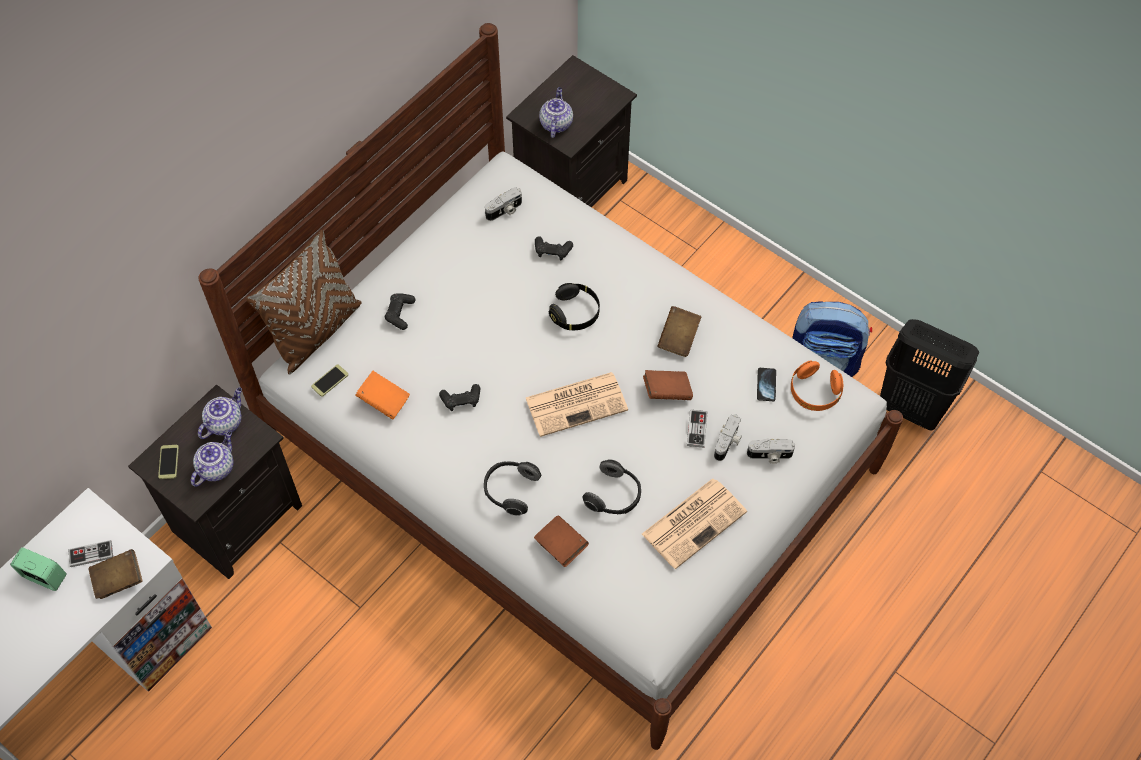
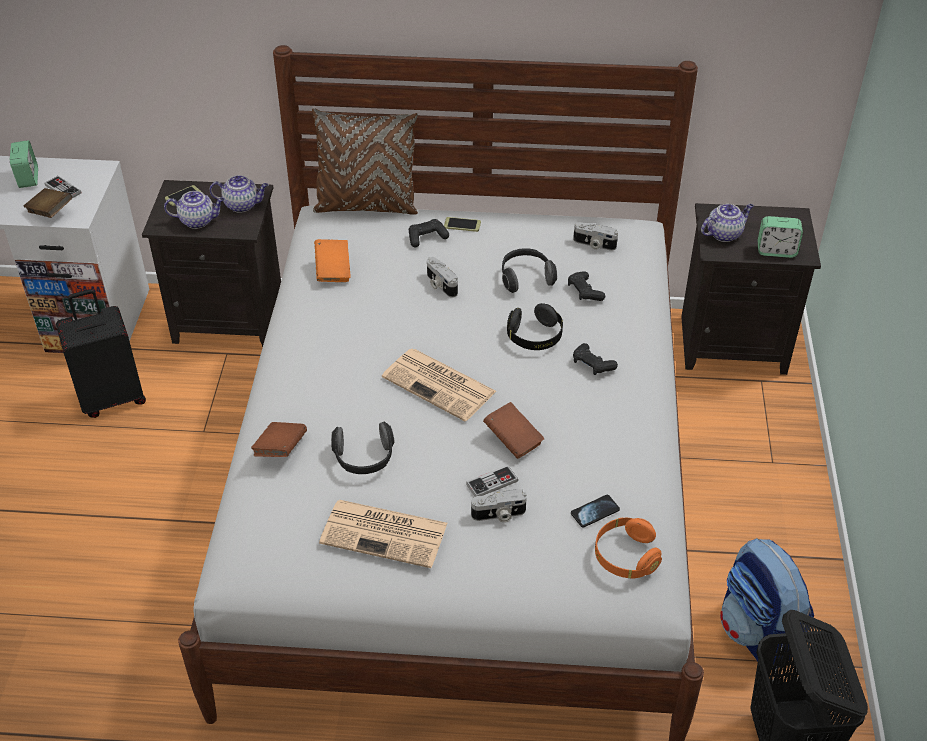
camera: 55 degrees right, 15 degrees down
phone [311,365,348,397] -> phone moved to [444,217,481,232]
black game controller [439,384,480,411] -> black game controller moved to [573,343,618,375]
headphones [484,461,541,516] -> headphones moved to [502,248,557,293]
brown book [657,306,702,357] -> none
camera [747,438,795,464] -> camera moved to [427,257,458,298]
none -> black suitcase [56,289,146,418]
none -> alarm clock [758,216,803,258]

